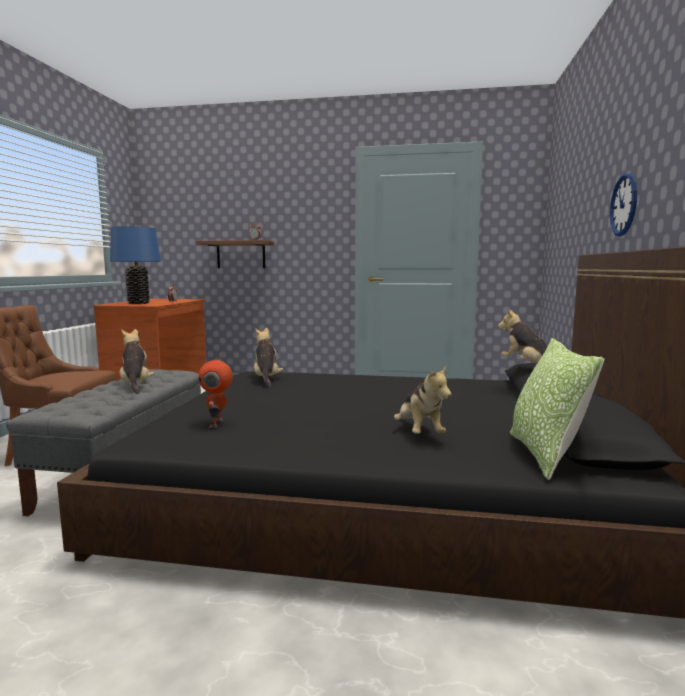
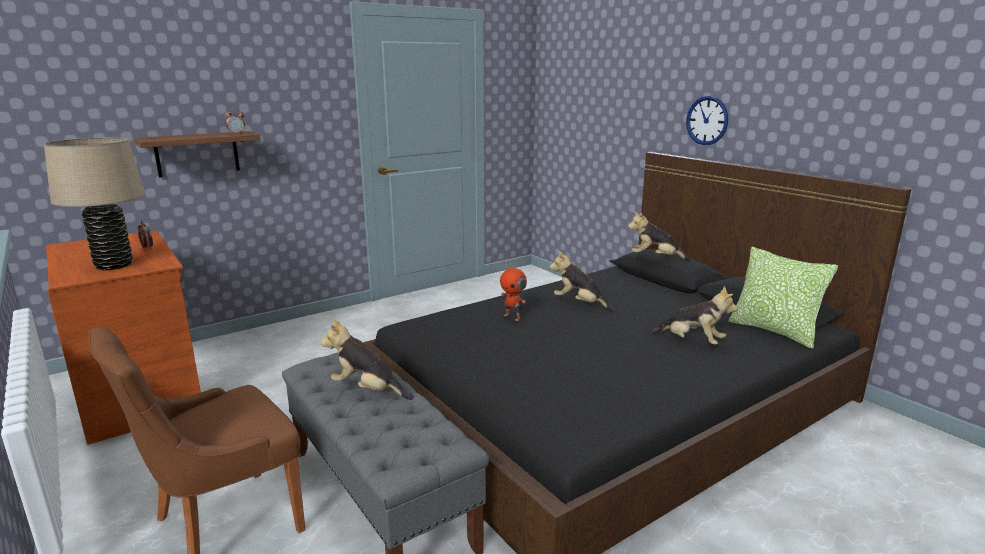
camera: 45 degrees left, 10 degrees up
blue table lamp [110,226,161,304] -> beige table lamp [44,137,145,270]
toy robot [198,353,233,428] -> toy robot moved to [500,262,527,321]
plush toy [254,328,283,388] -> plush toy moved to [549,251,615,311]

